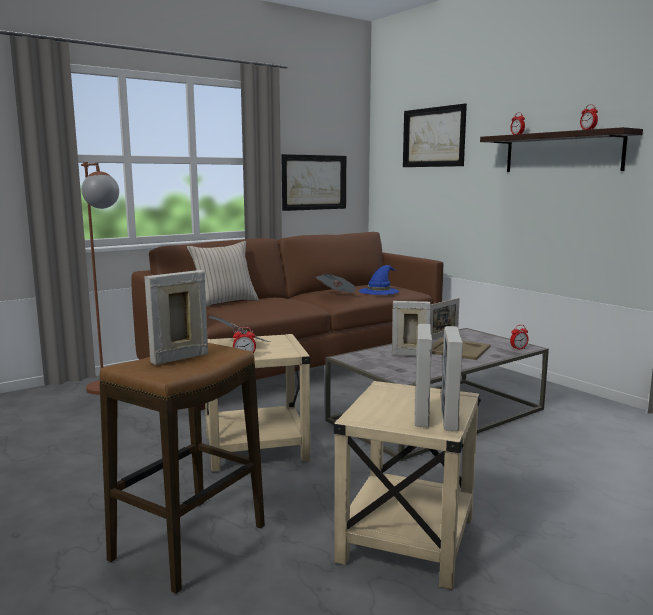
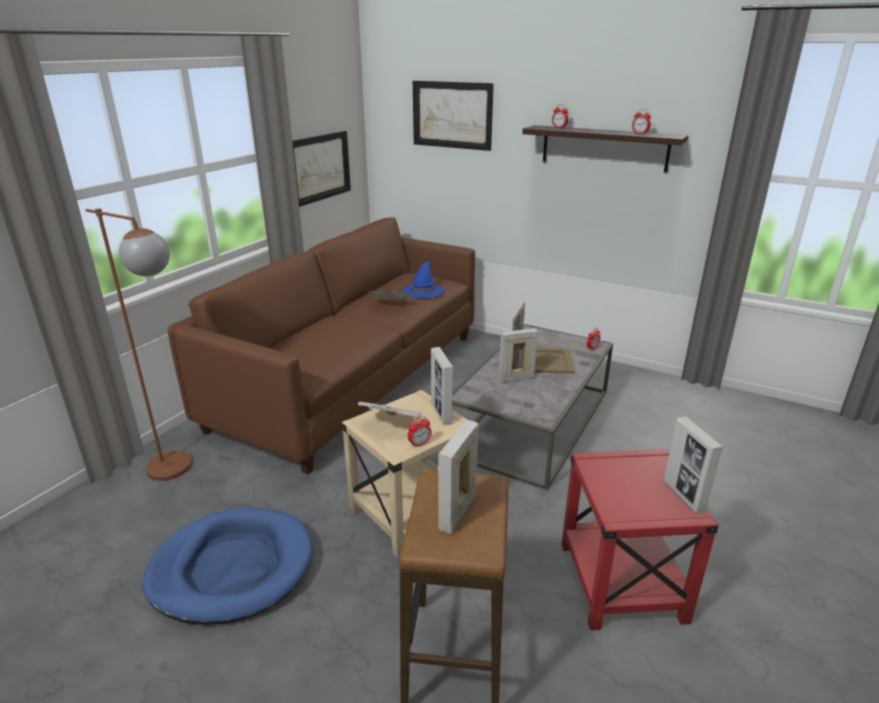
camera: 25 degrees left, 15 degrees up
beige pillow [187,241,259,306] -> none
beige side table [334,381,481,590] -> red side table [561,449,719,630]
picture frame [415,324,433,428] -> picture frame moved to [431,347,453,425]
none -> blue dog bed [143,508,313,625]

